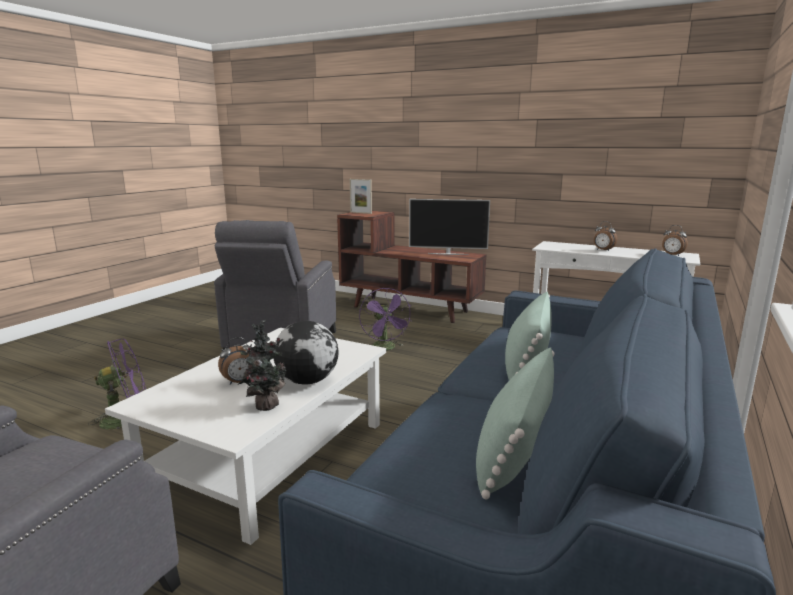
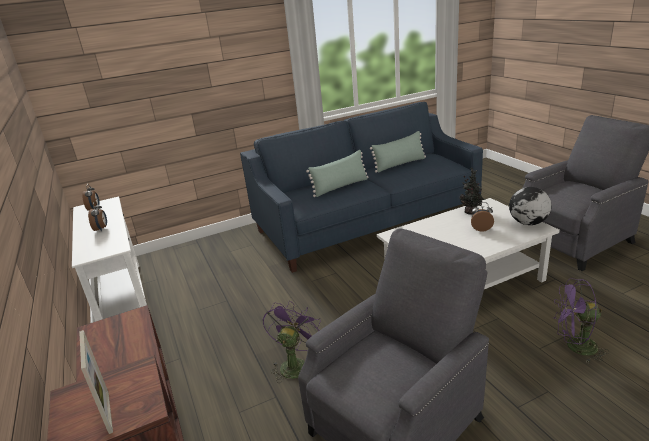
camera: 140 degrees left, 10 degrees up
globe [274,321,339,385] -> globe moved to [509,187,552,225]
television [409,199,490,255] -> none

